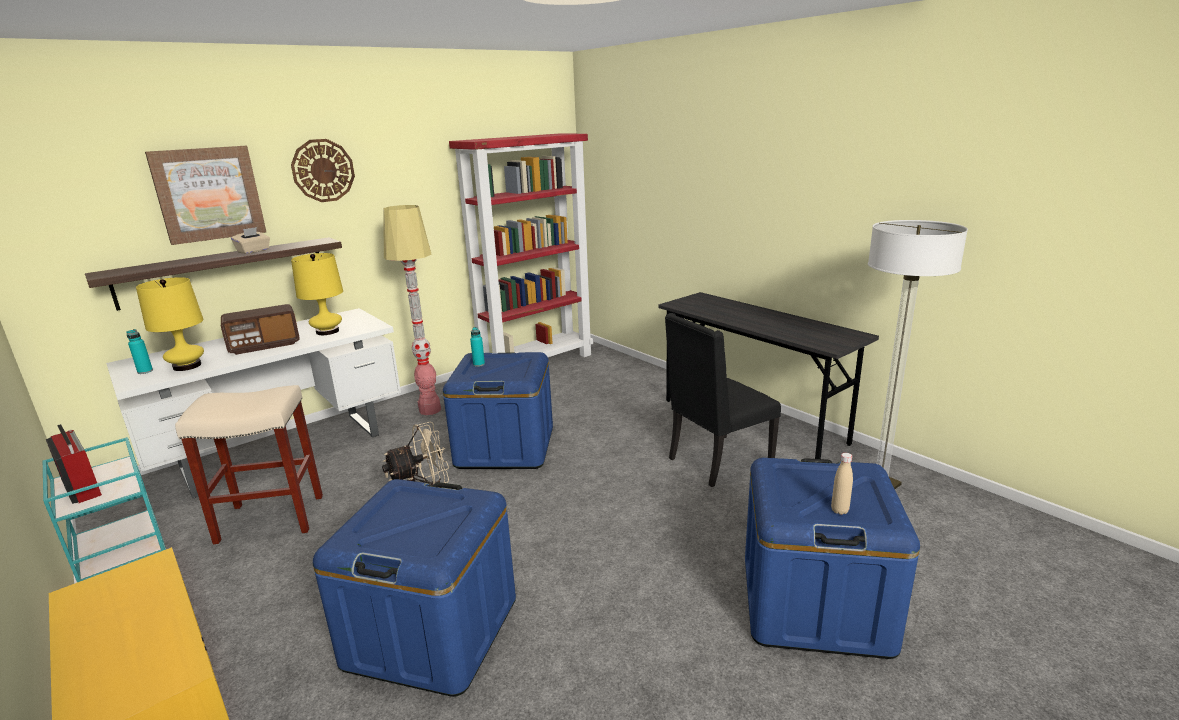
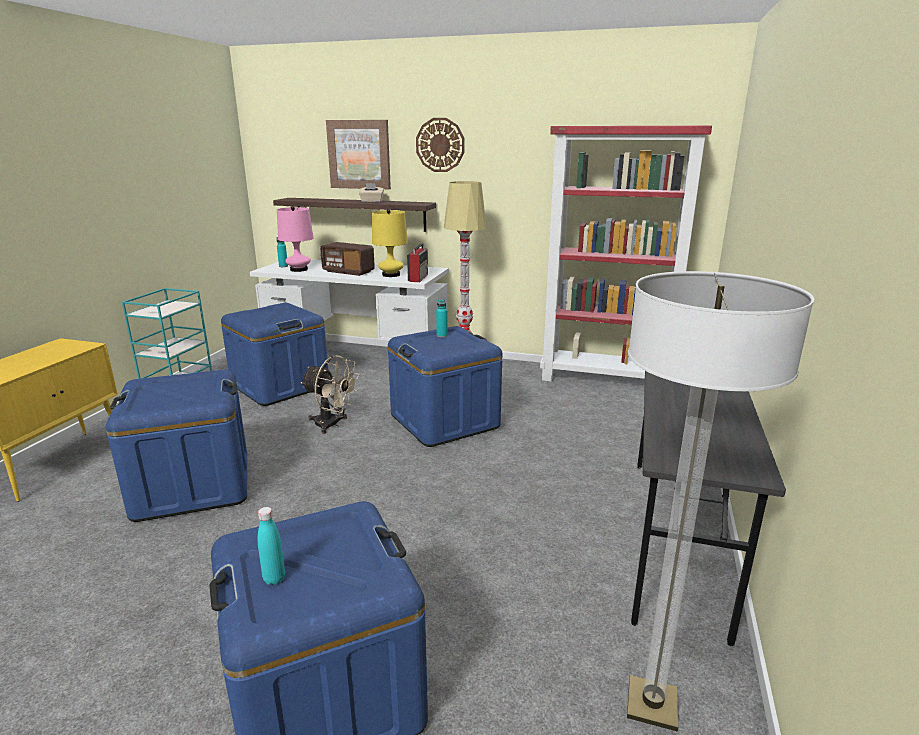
camera: 55 degrees right, 0 degrees up
radio [46,424,102,504] -> radio moved to [407,243,428,282]
yellow table lamp [136,277,204,371] -> pink table lamp [277,206,313,272]
beige stool [175,385,323,544] -> blue storage box [221,303,328,406]
black chair [665,313,781,487] -> none
beige bottle [831,453,853,515] -> turquoise bottle [258,507,285,585]

